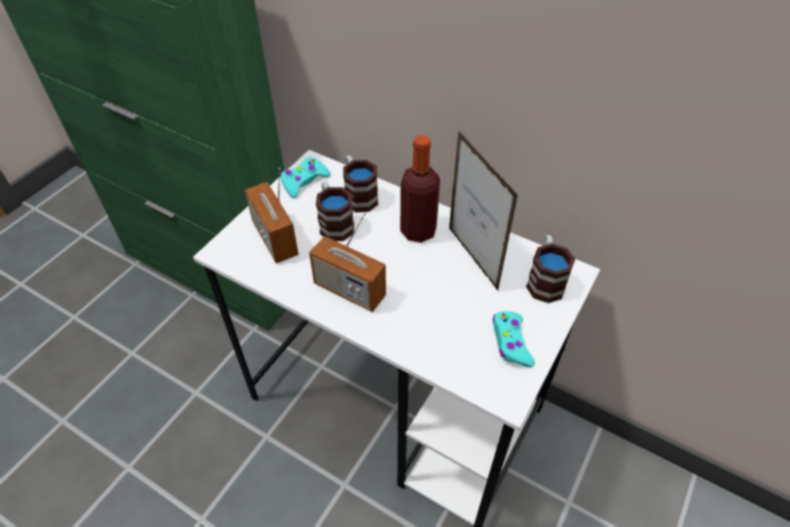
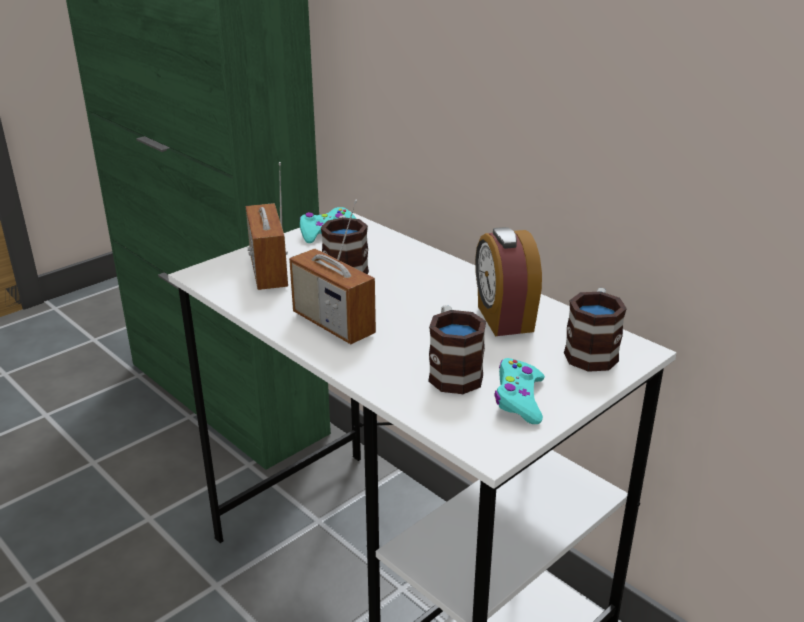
camera: 15 degrees right, 20 degrees down
mug [343,155,378,212] -> mug moved to [428,305,486,394]
bottle [400,135,440,243] -> none
picture frame [449,130,518,292] -> alarm clock [475,227,542,336]

